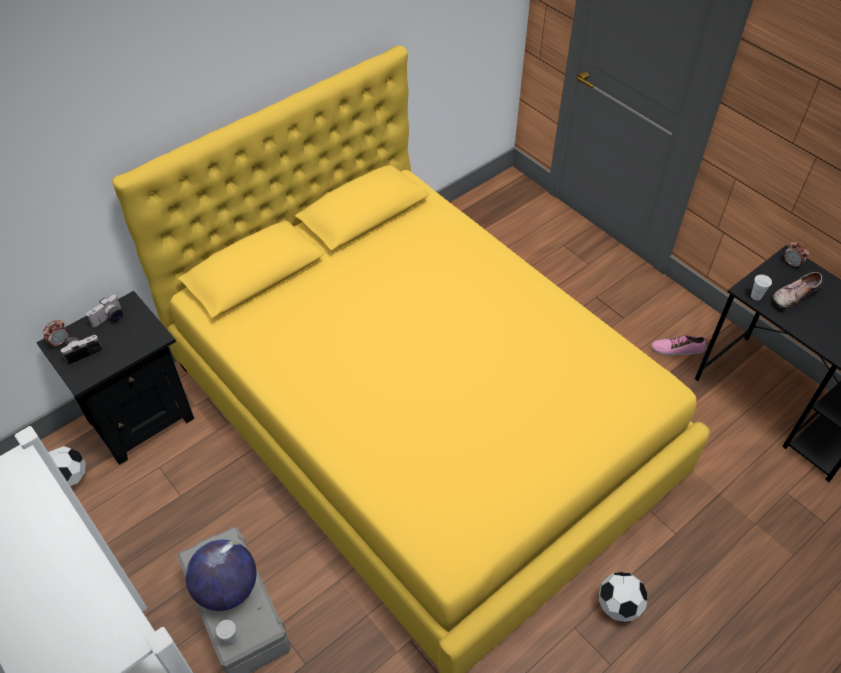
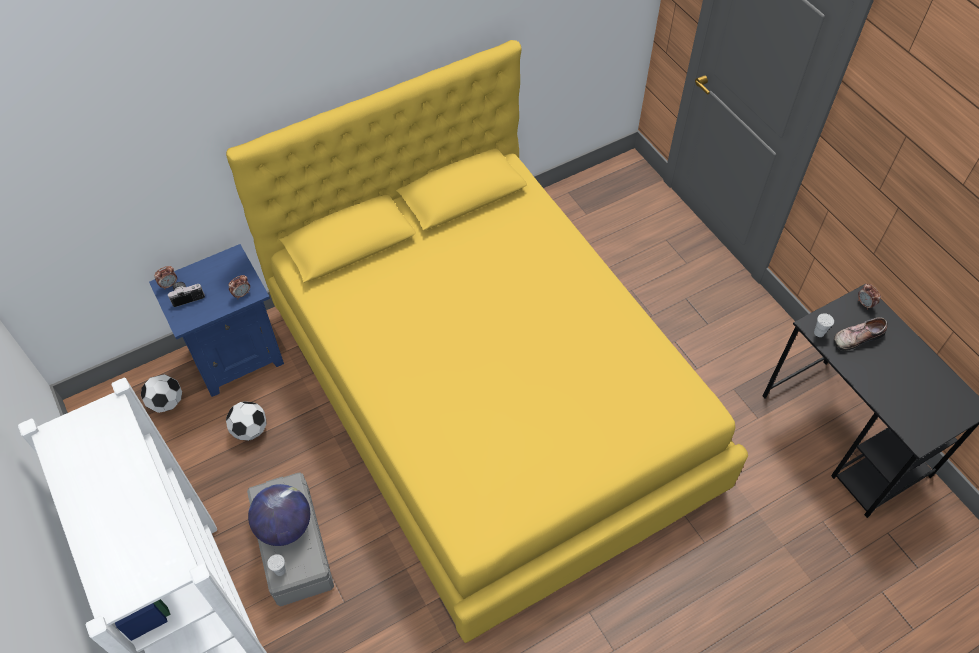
camera: 10 degrees right, 5 degrees up
black nightstand [36,291,194,465] -> blue nightstand [149,244,284,397]
camera [86,295,123,327] -> none
football [599,572,648,622] -> football moved to [226,401,266,441]
shoe [651,335,707,355] -> none
none -> alarm clock [229,275,250,298]

